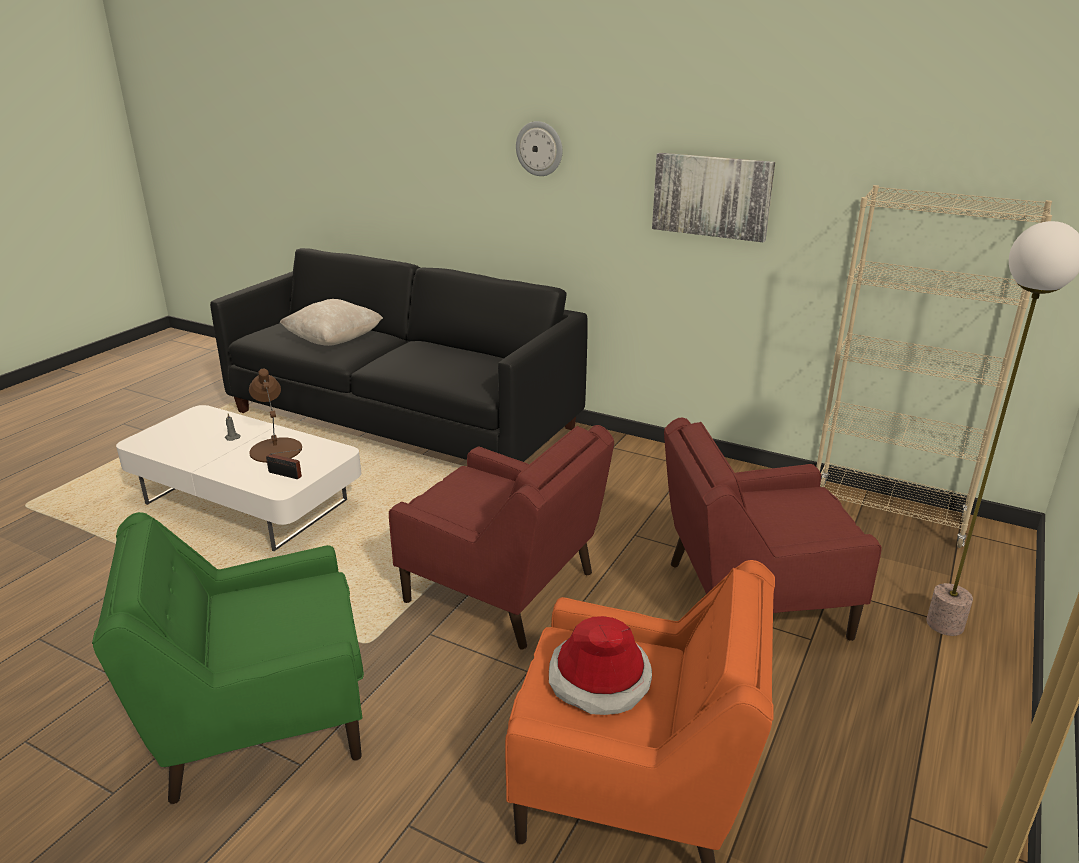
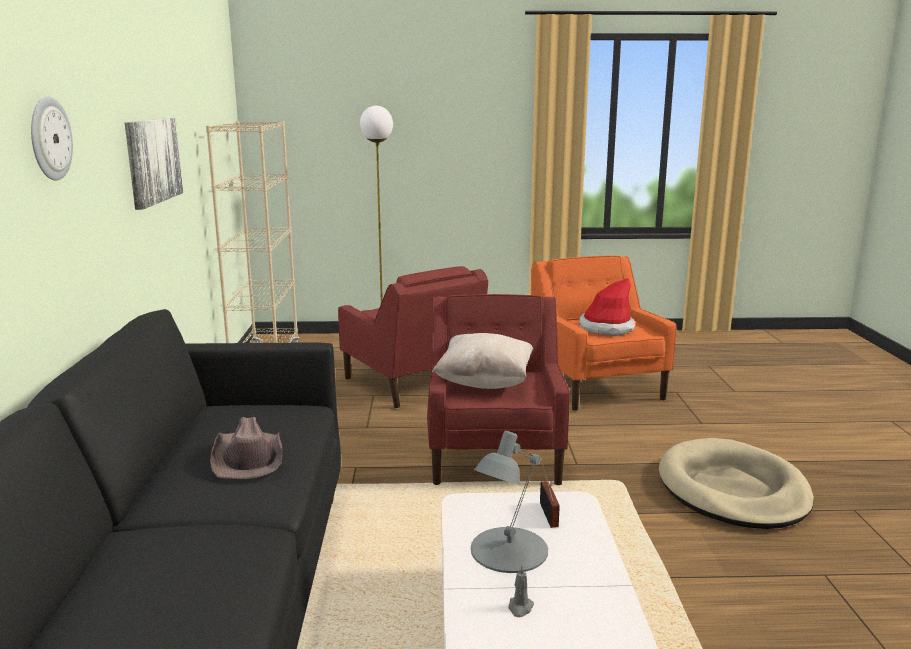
camera: 120 degrees left, 10 degrees down
green armchair [92,512,364,804] -> beige dog bed [659,438,814,529]
brown table lamp [249,369,302,463] -> grey table lamp [471,431,548,573]
beige pillow [280,299,383,346] -> beige pillow moved to [432,333,533,389]
none -> brown hat [210,417,282,479]

